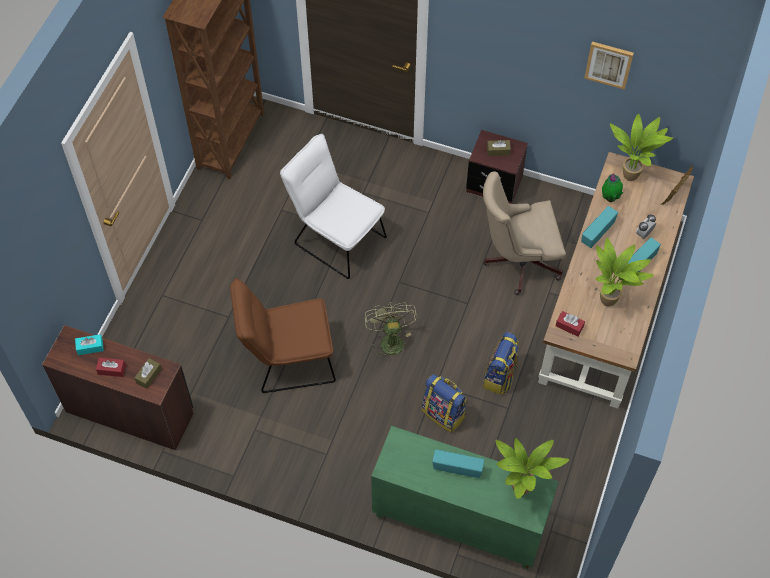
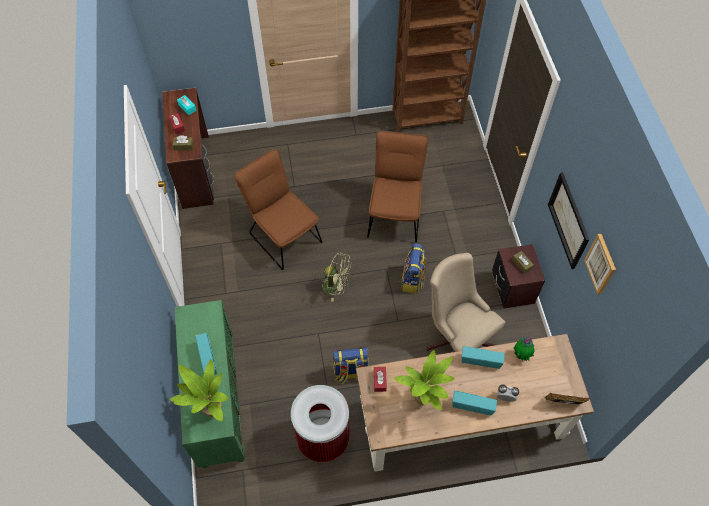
camera: 60 degrees right, 0 degrees up
white chair [280,134,387,279] -> brown chair [367,131,429,243]
green fan [365,302,417,362] -> green fan turned 60 degrees clockwise [319,252,352,302]
backpack [422,374,467,433] -> backpack moved to [401,243,426,294]
potted plant [610,114,673,181] -> none
none -> trash can [291,385,350,462]
none -> picture [548,173,589,269]

